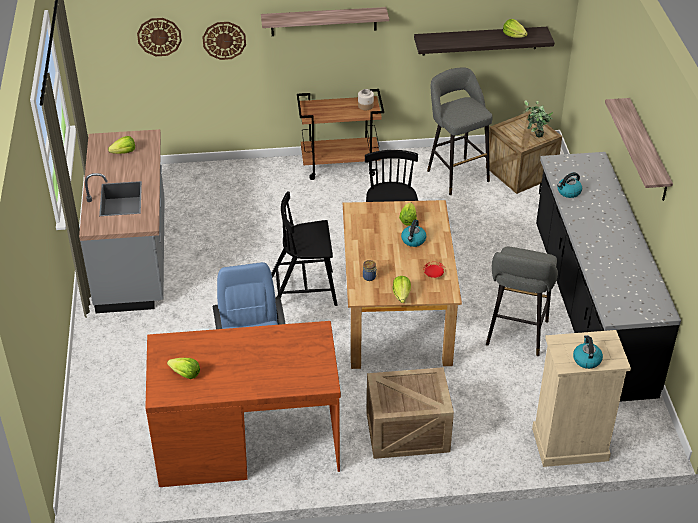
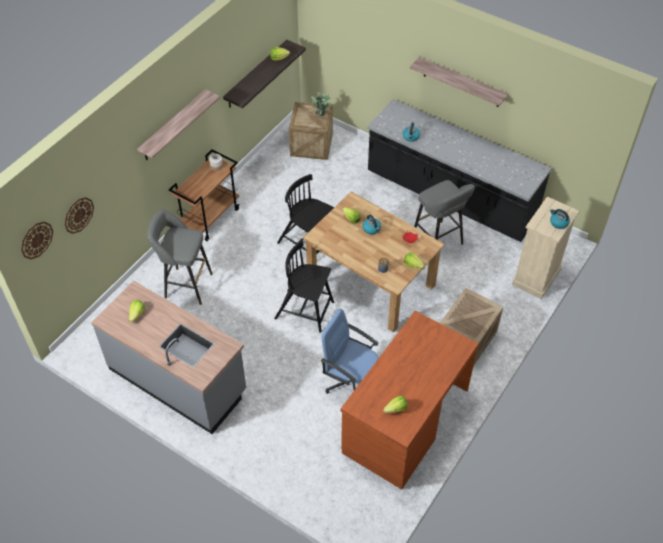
camera: 50 degrees left, 10 degrees up
wall clock [202,22,246,60] -> wall clock moved to [21,221,53,259]
black chair [271,191,337,306] -> black chair turned 75 degrees clockwise [274,240,334,333]
grey stool [427,67,493,195] -> grey stool moved to [147,209,213,305]

